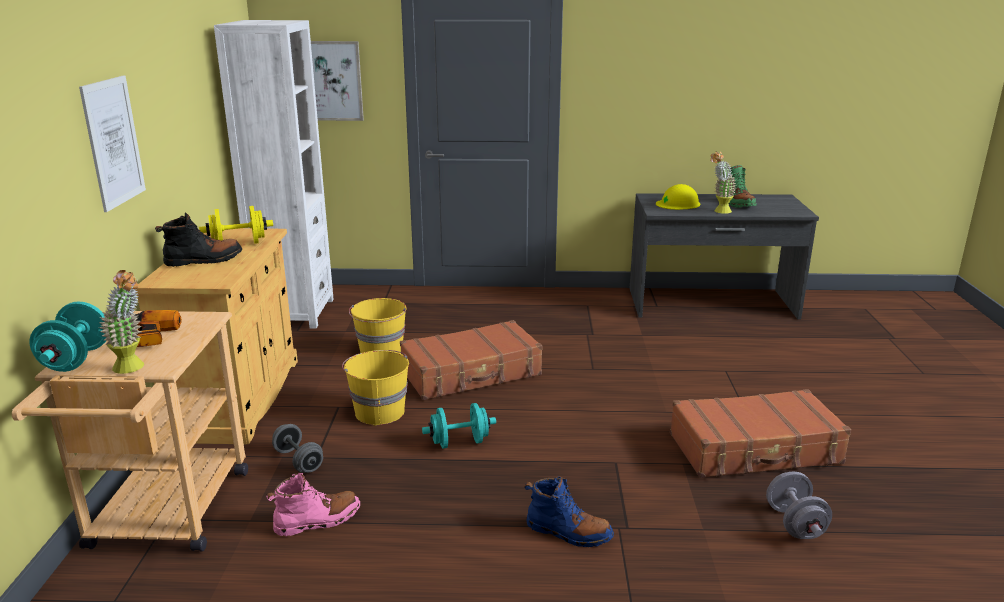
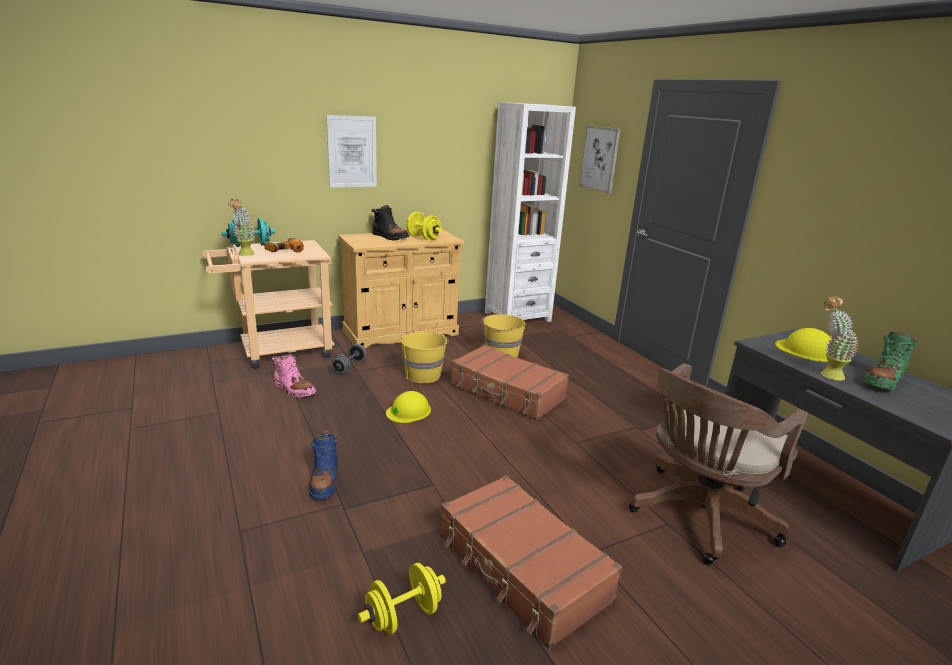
camera: 60 degrees right, 0 degrees up
turquoise dumbbell [422,403,496,449] -> yellow hard hat [386,391,431,423]
grey dumbbell [766,472,832,539] -> yellow dumbbell [358,563,446,635]
none -> brown office chair [629,363,808,565]

